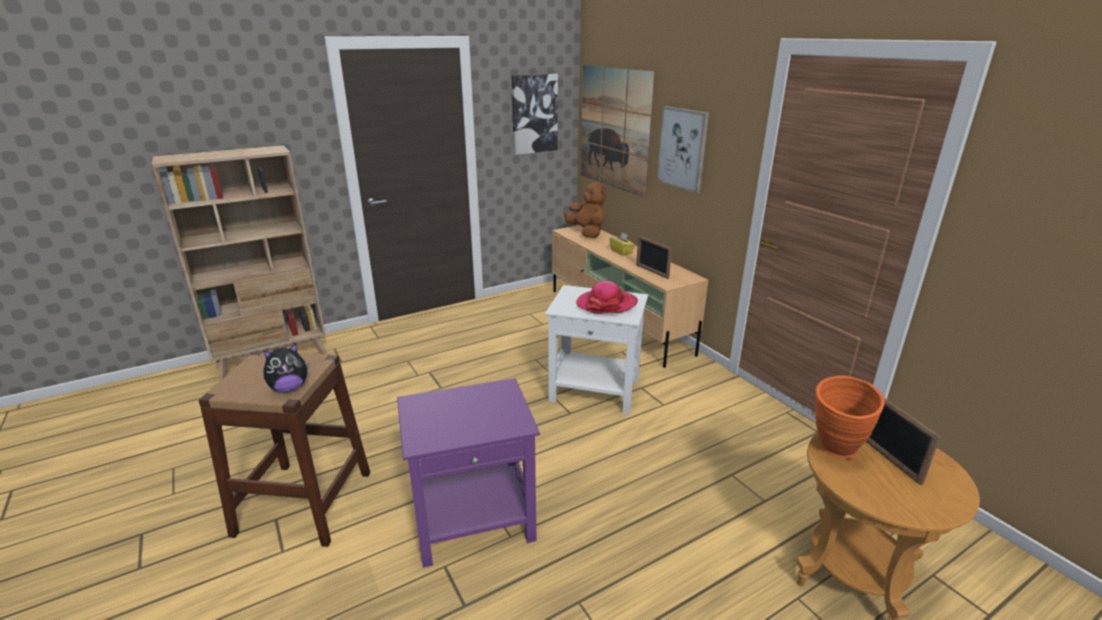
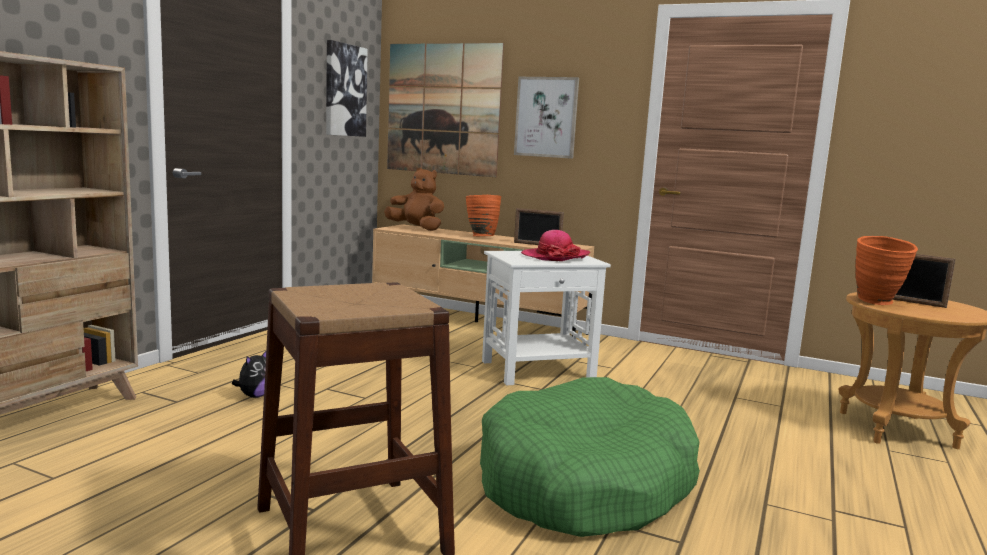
camera: 35 degrees left, 15 degrees down
plush toy [263,343,309,392] -> plush toy moved to [232,351,266,398]
purple side table [397,378,540,568] -> green dog bed [480,377,700,537]
yellow tissue box [609,232,635,256] -> orange vase [466,195,501,236]

